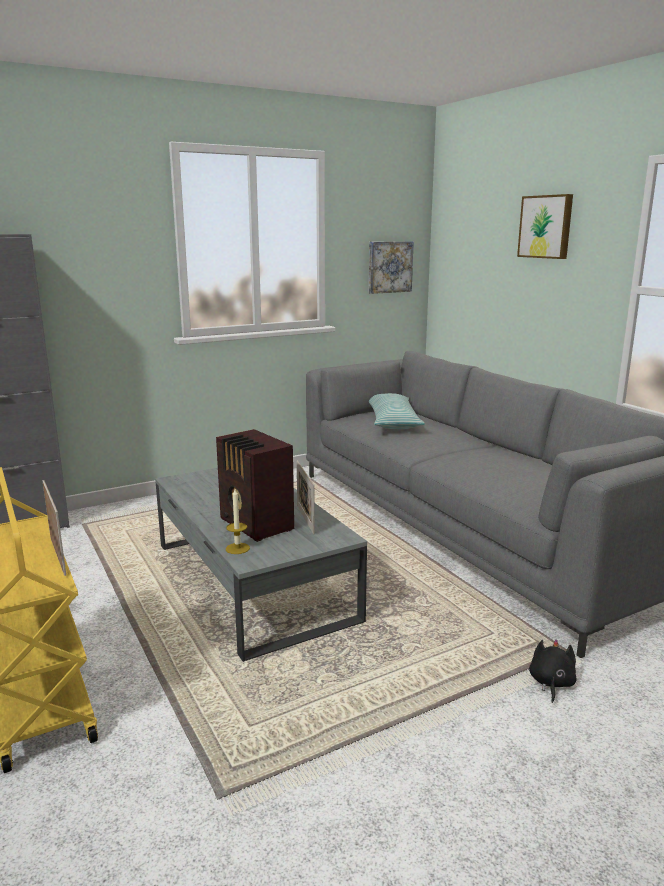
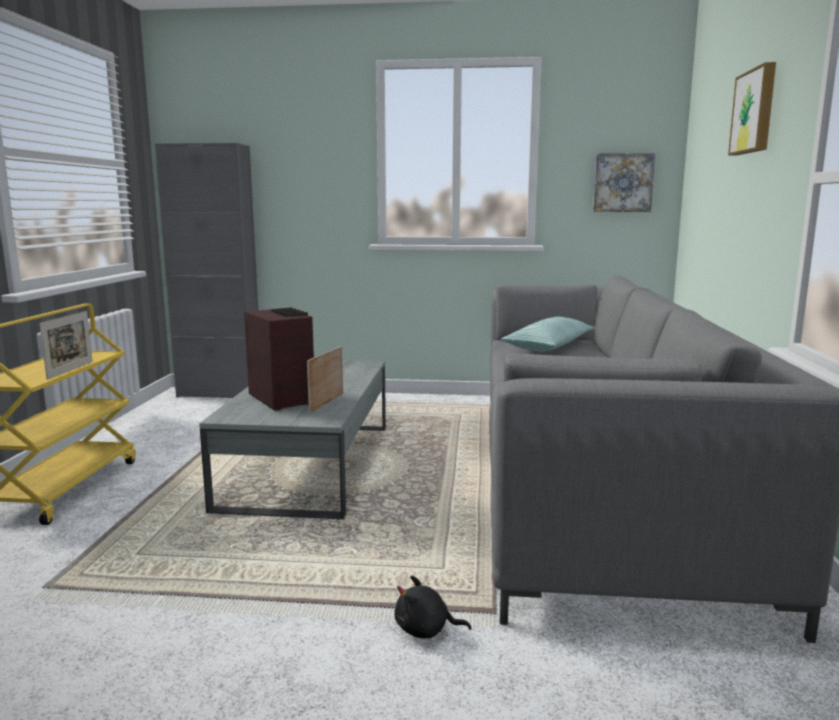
camera: 35 degrees right, 5 degrees down
radio [216,429,294,542] -> radio turned 150 degrees clockwise [244,307,314,411]
candle [226,489,250,554] -> none
black plush toy [529,639,577,703] -> black plush toy turned 135 degrees counterclockwise [394,575,471,638]

